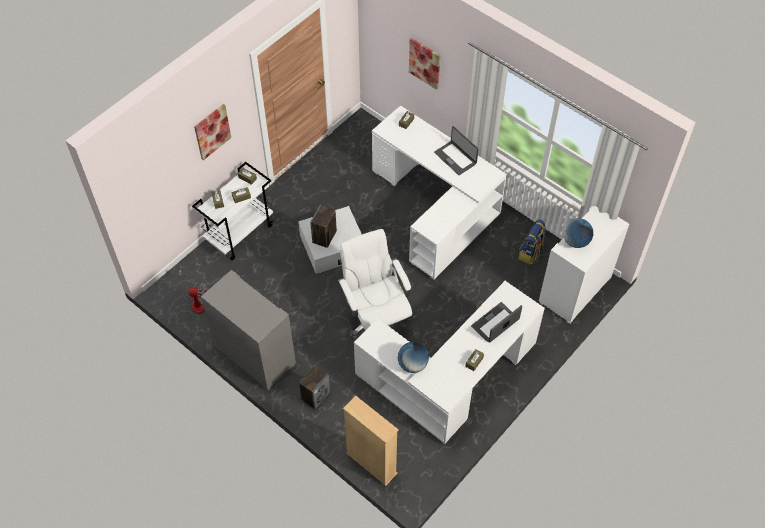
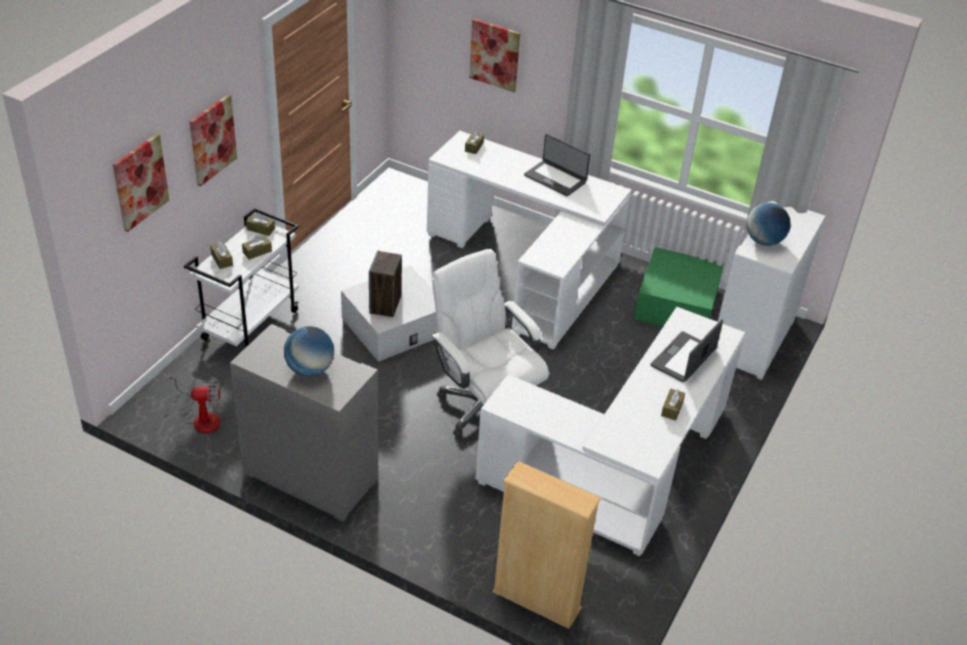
camera: 15 degrees left, 15 degrees down
speaker [299,365,330,410] -> none
globe [398,342,429,373] -> globe moved to [284,326,334,377]
backpack [518,219,546,265] -> green storage box [634,247,724,326]
none -> picture [113,134,169,232]

